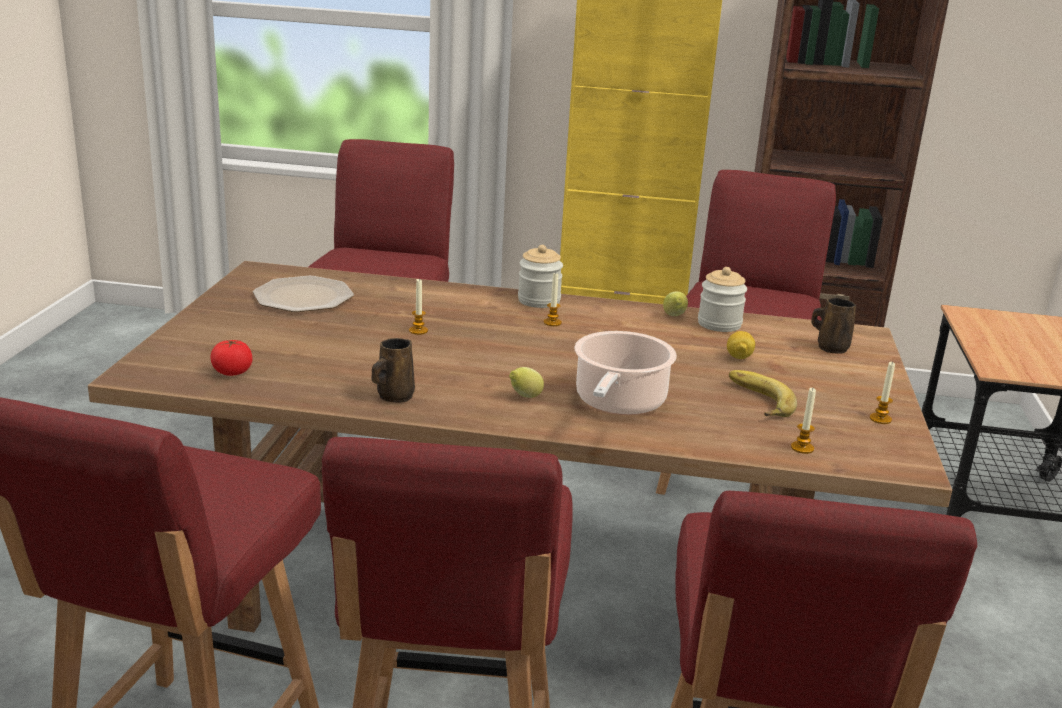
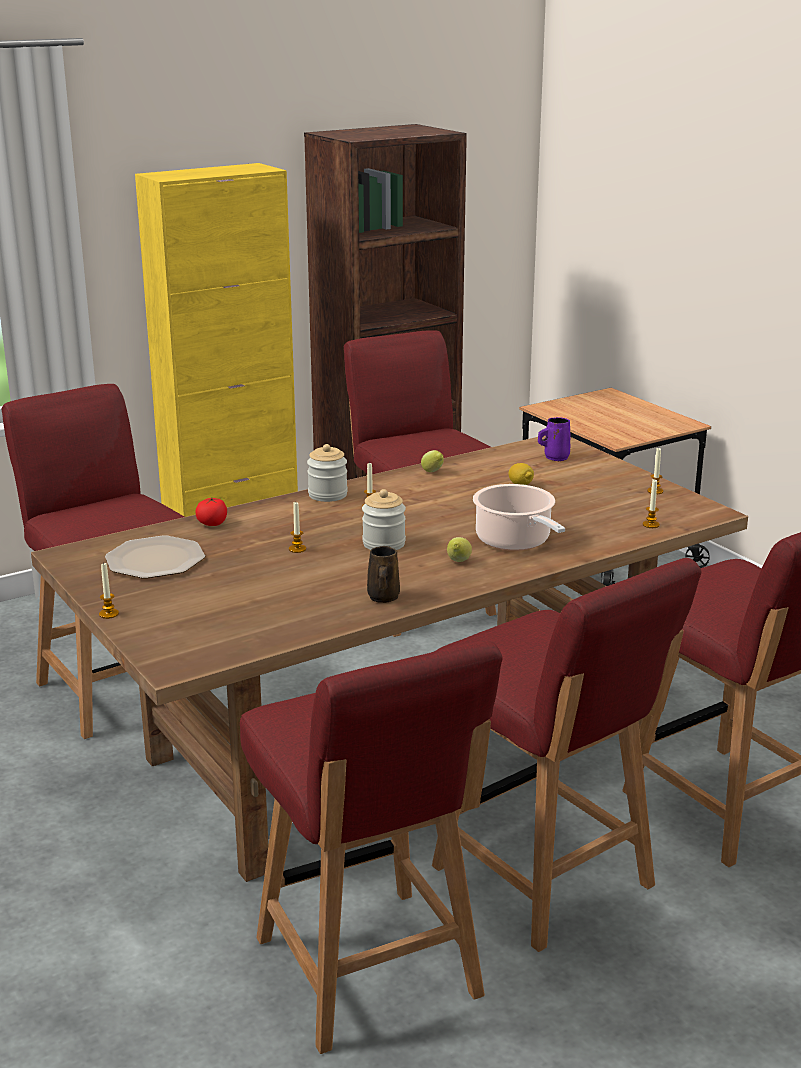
camera: 40 degrees left, 0 degrees up
tomato [210,340,253,376] -> tomato moved to [195,498,227,526]
jar [698,267,747,332] -> jar moved to [362,489,406,550]
banana [729,370,797,417] -> none
brown mug [811,297,856,354] -> purple mug [538,417,571,461]
none -> candle [99,562,119,619]

